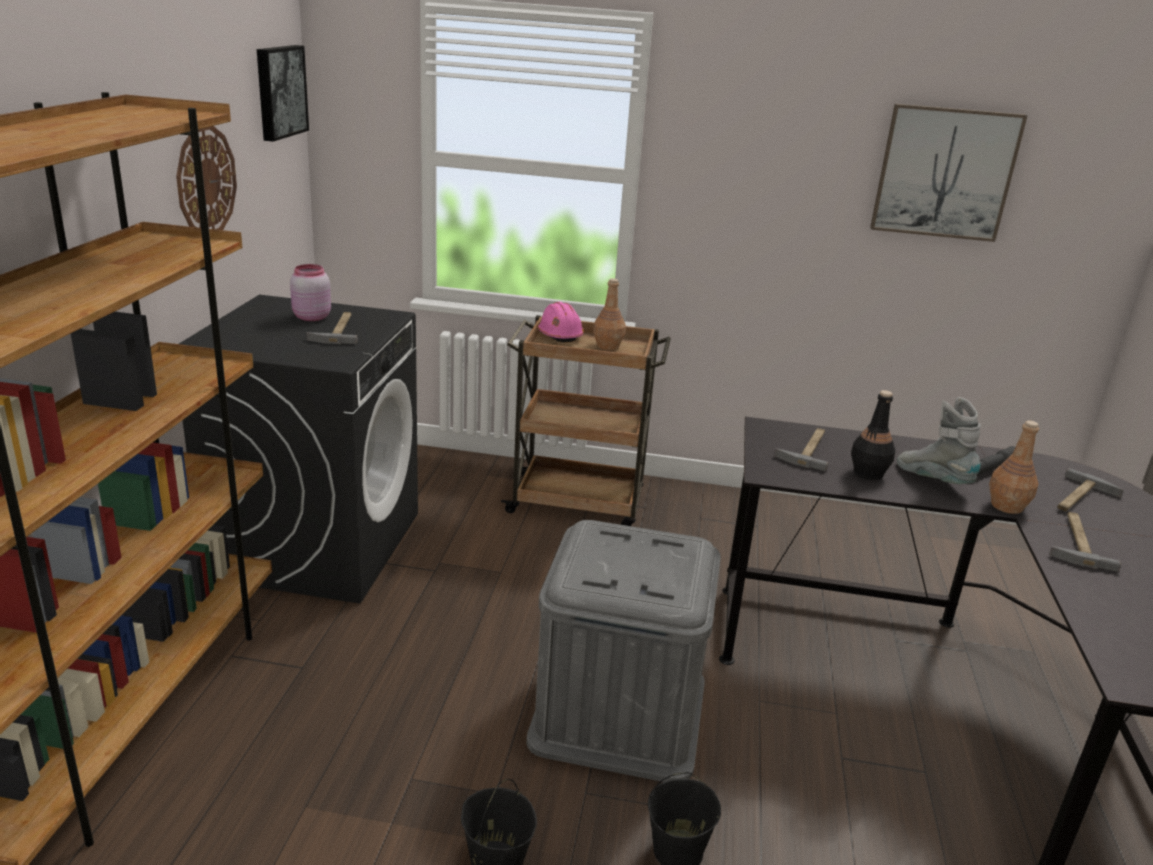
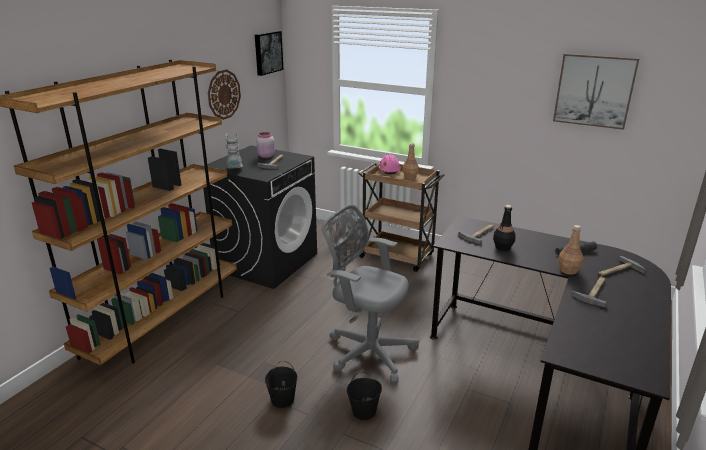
camera: 20 degrees right, 0 degrees up
grey storage box [526,520,721,782] -> grey office chair [322,204,419,384]
grey boot [897,397,981,484] -> grey boot moved to [226,133,243,169]

